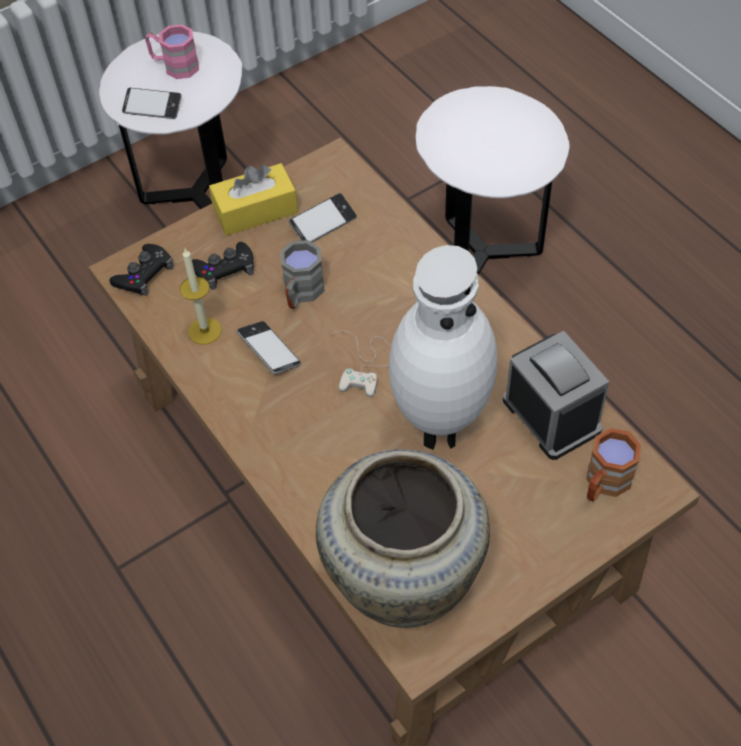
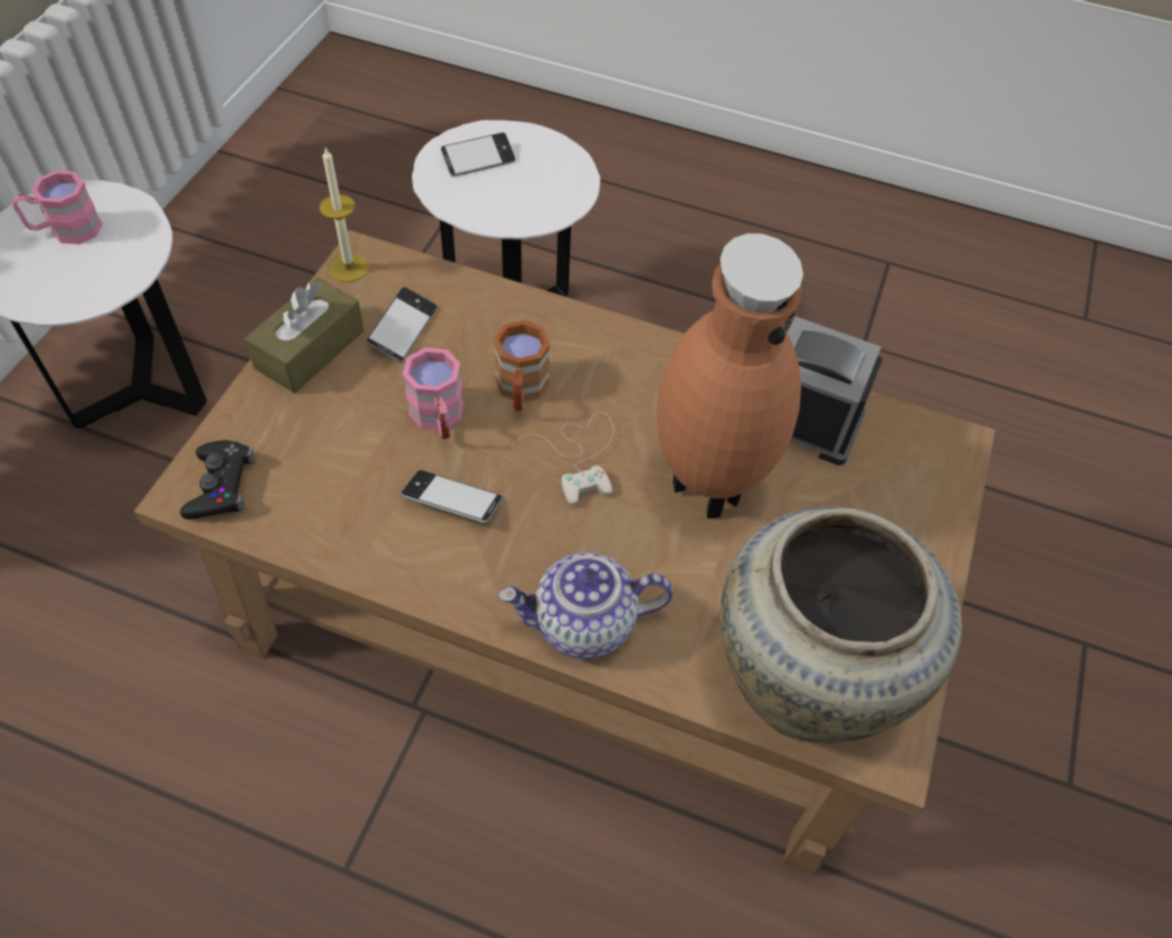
camera: 40 degrees left, 0 degrees up
phone [122,88,182,119] -> phone moved to [441,132,516,177]
candle [180,249,222,344] -> candle moved to [319,147,369,282]
black game controller [192,242,254,290] -> none
yellow tissue box [209,163,298,236] -> brown tissue box [244,277,364,393]
grey mug [280,240,325,309] -> pink mug [403,347,464,439]
white vase [389,245,497,450] -> brown vase [656,233,803,518]
brown mug [586,428,641,501] -> brown mug moved to [493,320,550,411]
none -> teapot [498,552,673,659]

